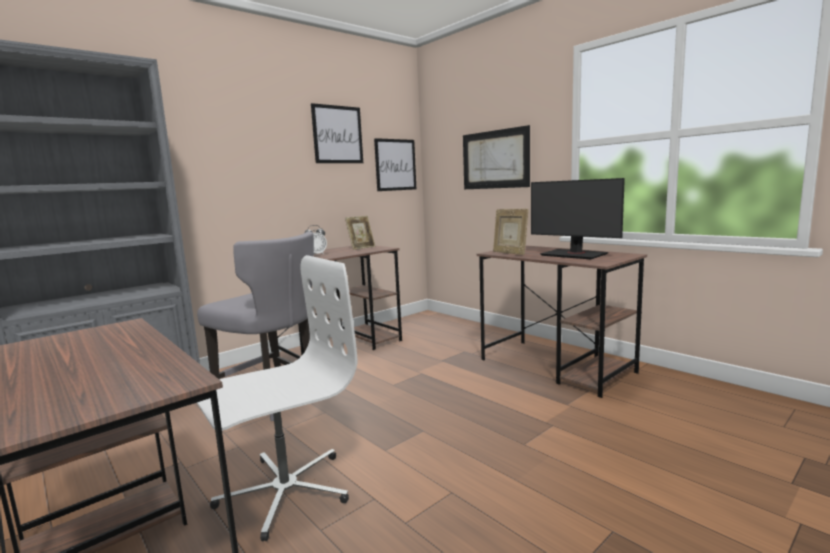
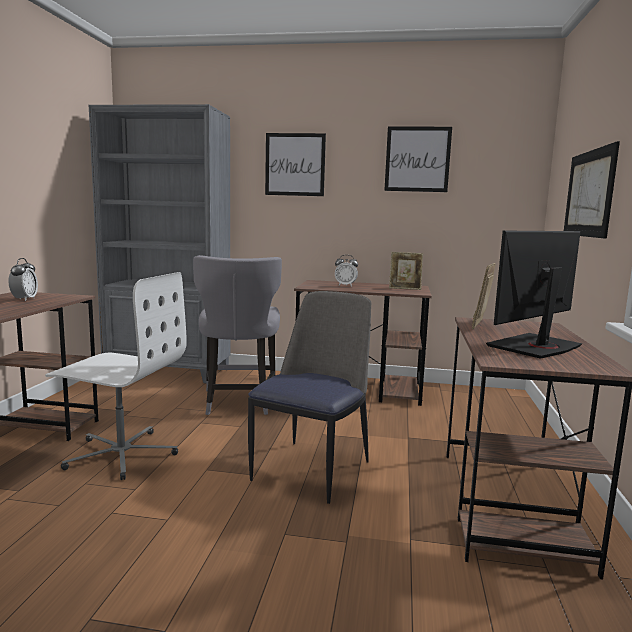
camera: 50 degrees right, 0 degrees up
picture [374,138,416,191] -> picture moved to [265,133,326,196]
monitor [531,178,625,259] -> monitor turned 45 degrees clockwise [486,231,583,359]
none -> alarm clock [8,258,38,301]
none -> chair [248,291,371,504]

